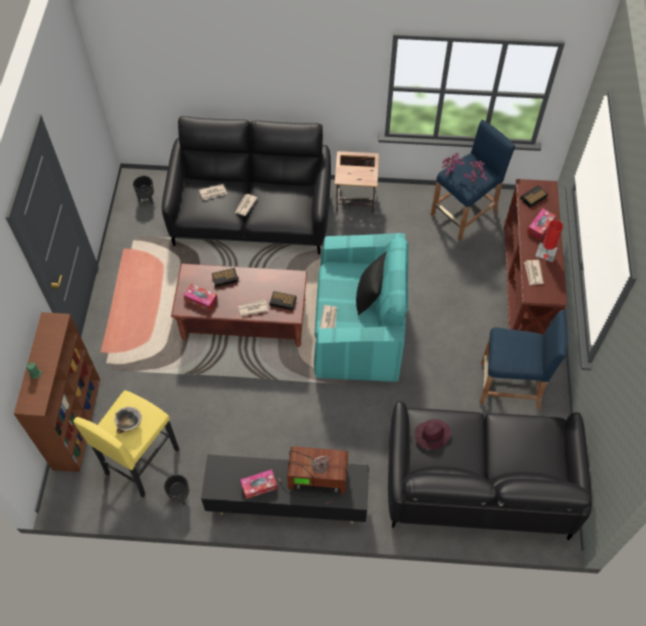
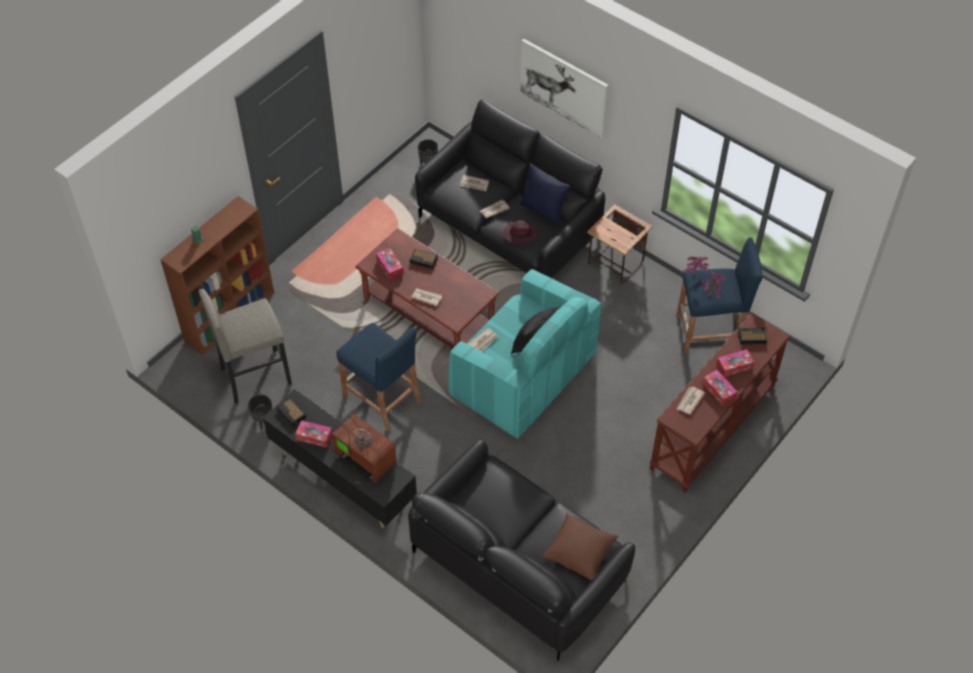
camera: 35 degrees right, 5 degrees down
yellow stool [73,390,179,498] -> grey stool [198,289,292,404]
bowl [115,407,142,434] -> none
alarm clock [269,291,297,311] -> alarm clock moved to [277,398,306,426]
purple hat [415,419,451,450] -> purple hat moved to [503,220,537,245]
blue stool [480,310,568,410] -> blue stool moved to [336,323,422,431]
red table lamp [535,220,563,262] -> tissue box [702,370,738,406]
none -> picture [520,39,609,139]
none -> blue pillow [520,163,570,226]
none -> brown pillow [542,513,618,580]

